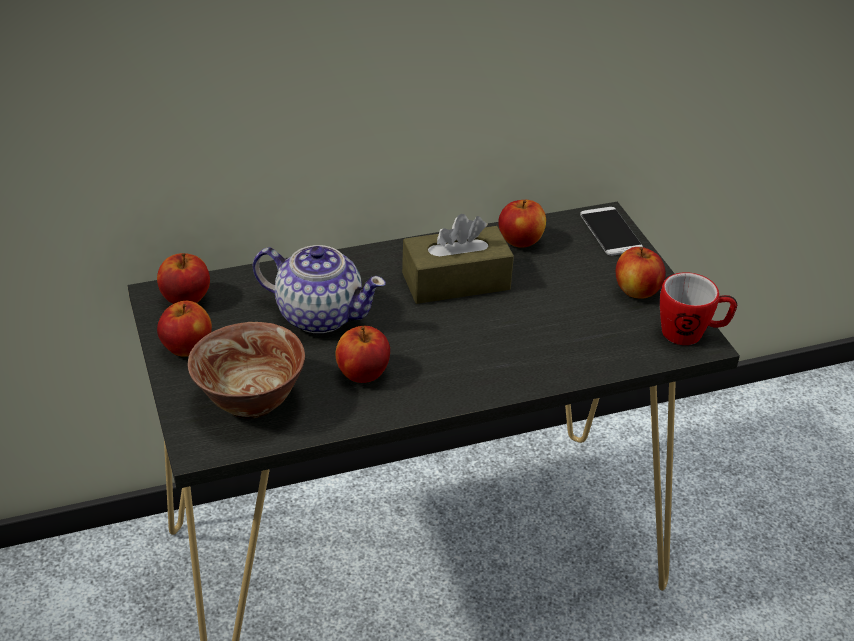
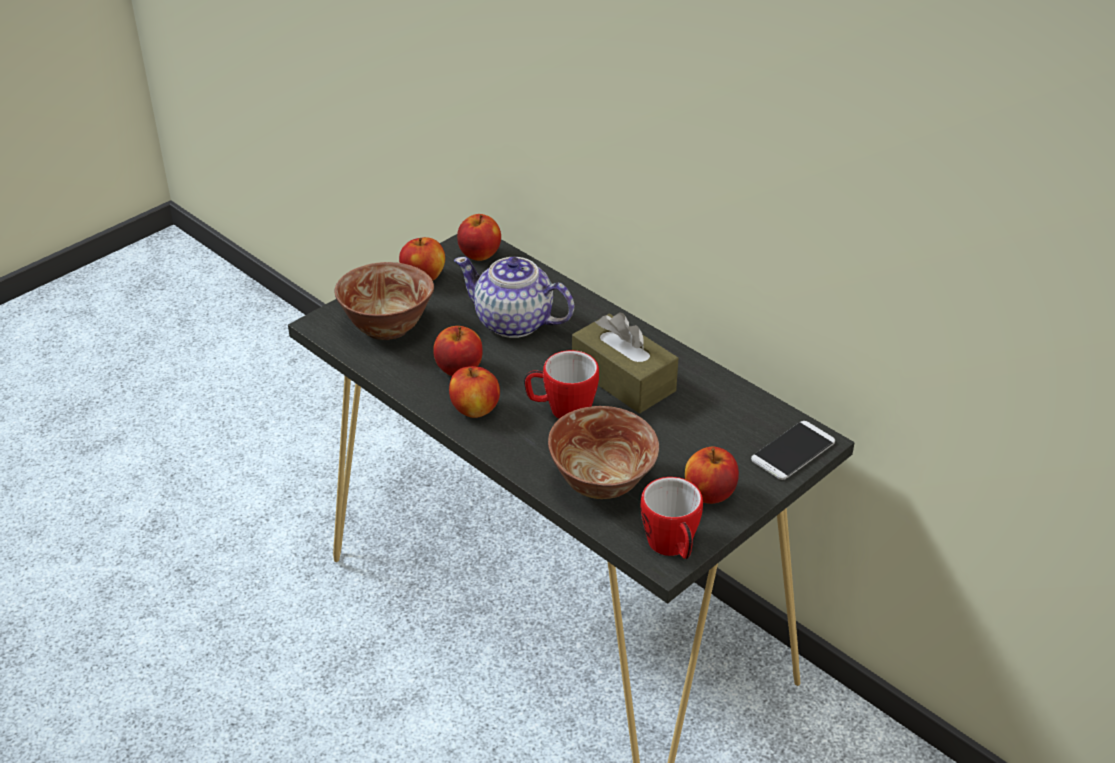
camera: 65 degrees right, 0 degrees up
teapot [253,245,386,333] -> teapot turned 120 degrees clockwise [454,257,574,338]
apple [498,200,546,248] -> apple moved to [449,366,500,418]
none -> mug [524,350,599,419]
none -> bowl [548,406,659,499]

